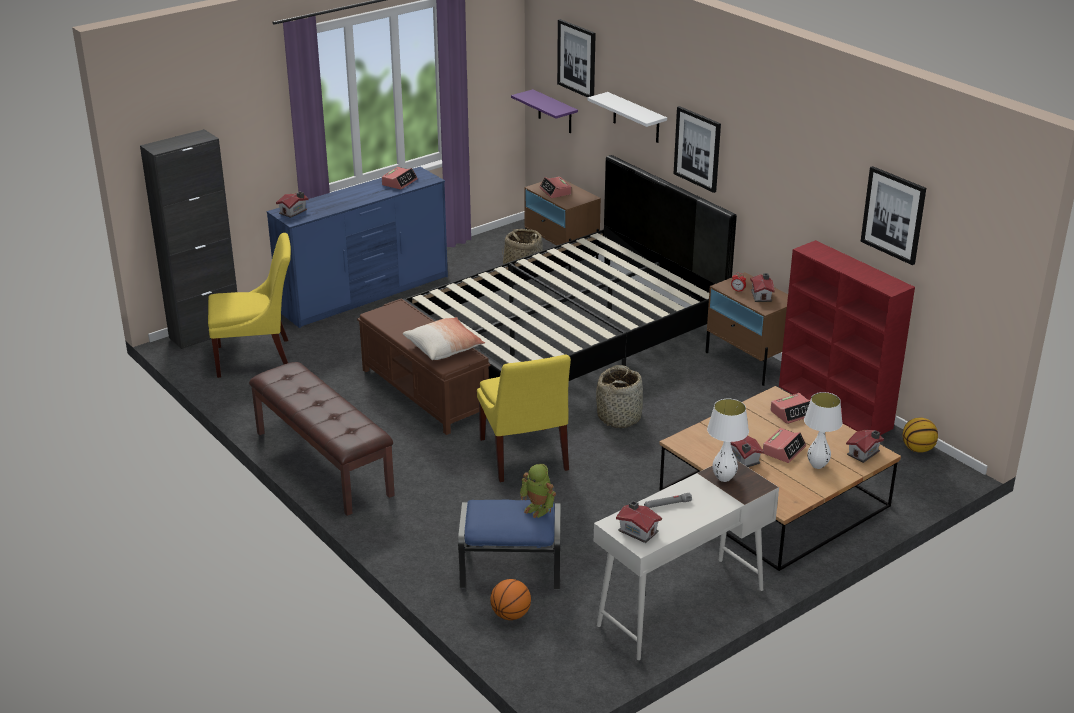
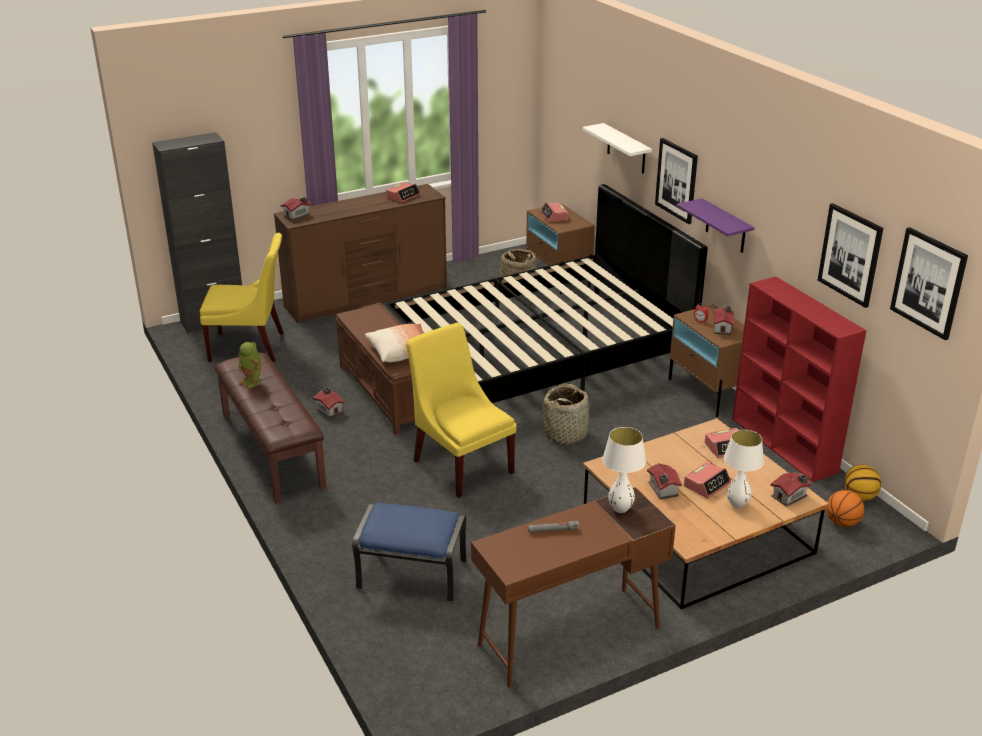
camera: 10 degrees right, 0 degrees up
blue dresser [266,167,448,328] -> brown dresser [274,184,447,323]
yellow chair [477,355,571,482] -> yellow chair turned 150 degrees clockwise [406,323,516,498]
basketball [490,579,531,620] -> basketball moved to [826,490,864,527]
purple shelf [511,89,578,133] -> purple shelf moved to [677,198,754,253]
toy robot [520,464,556,518] -> toy robot moved to [238,342,262,388]
picture [557,19,596,98] -> picture moved to [890,227,968,340]
white desk [594,461,779,660] -> brown desk [471,487,676,688]
toy house [616,500,662,543] -> toy house moved to [313,387,345,418]

